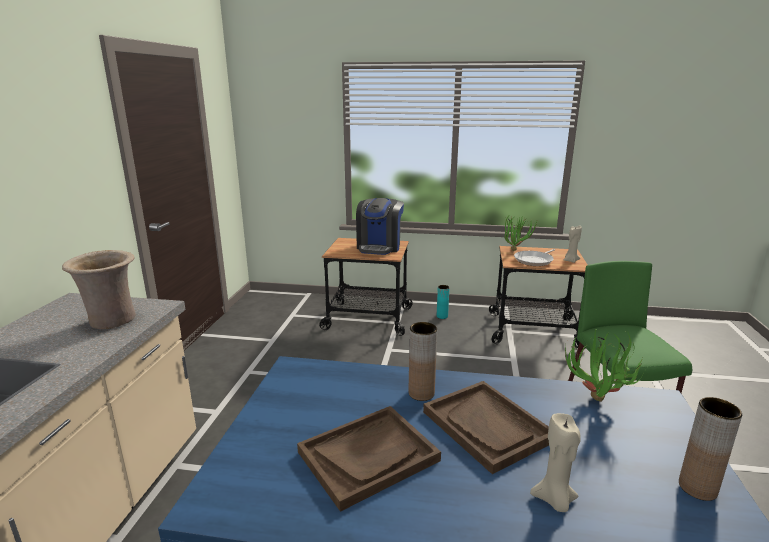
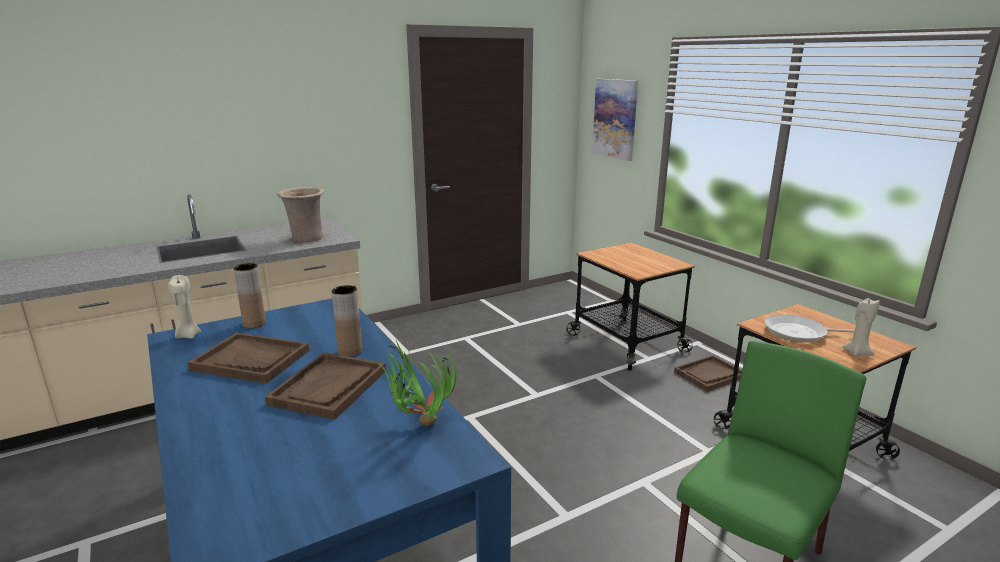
camera: 50 degrees right, 0 degrees up
coffee machine [356,198,404,255] -> none
turquoise vase [437,285,449,319] -> brown tray [674,355,742,392]
potted plant [504,214,537,251] -> none
beige candle [530,413,581,512] -> beige candle moved to [168,275,201,339]
brown vase [679,397,742,501] -> brown vase moved to [234,263,266,328]
none -> picture [592,79,638,161]

